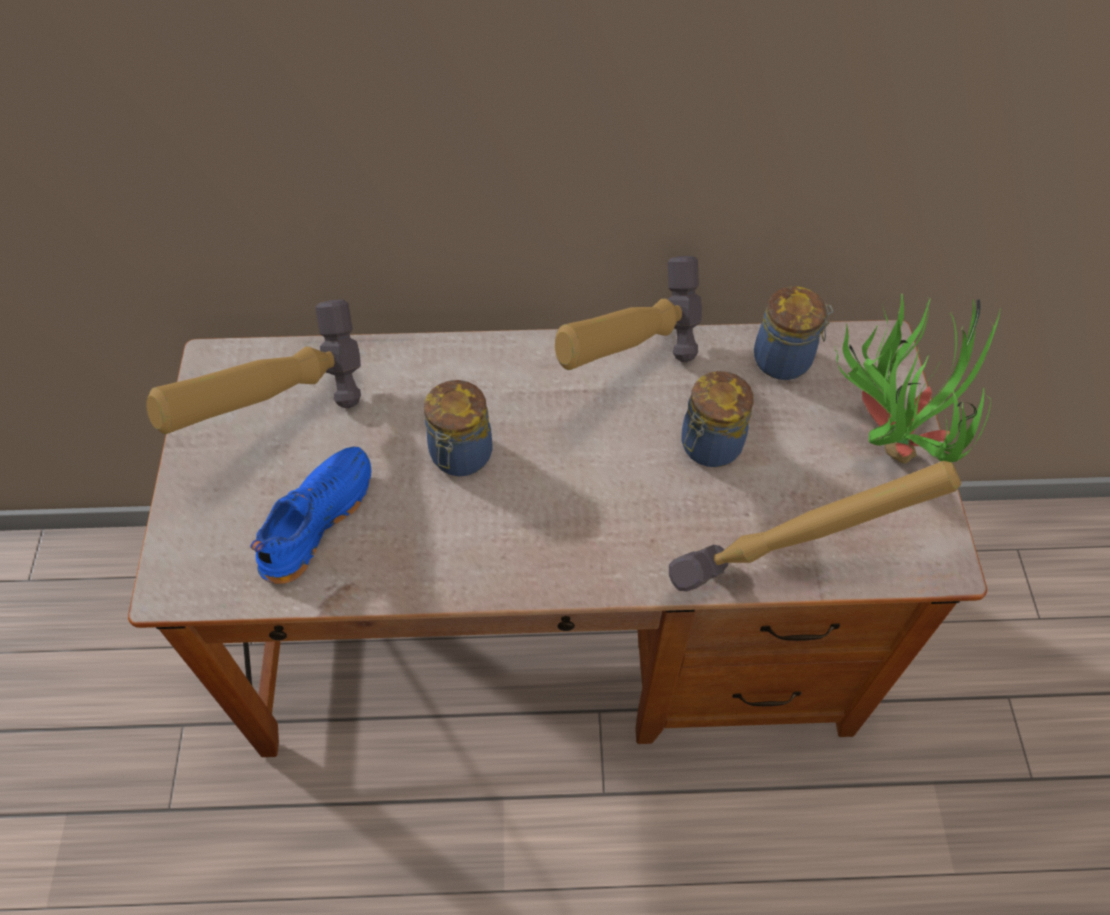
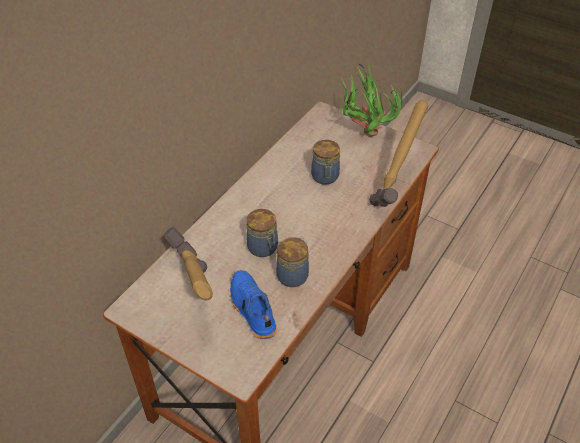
camera: 55 degrees left, 10 degrees down
hammer [555,256,702,370] -> none
jar [754,286,833,380] -> jar moved to [276,237,309,287]

